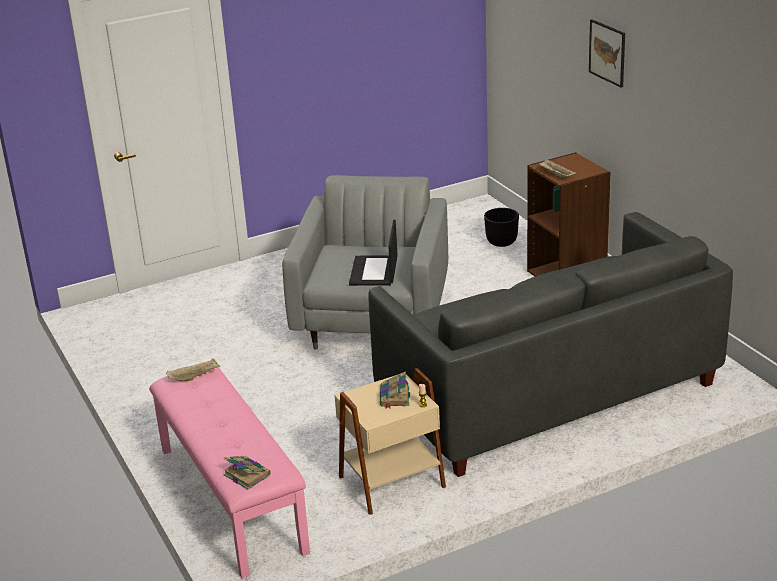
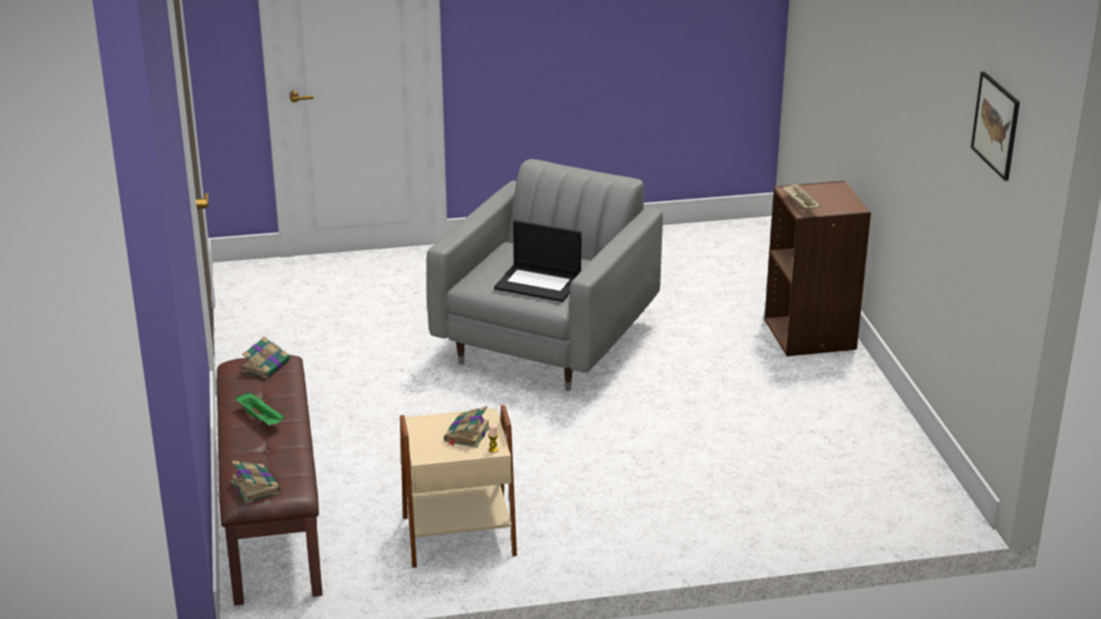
camera: 15 degrees right, 0 degrees up
pink bench [149,367,310,579] -> brown bench [217,355,323,606]
beige tray [166,358,220,381] -> book [241,336,290,378]
laptop [349,220,398,286] -> laptop turned 90 degrees counterclockwise [494,220,582,302]
grey sofa [368,212,733,477] -> none
black planter [484,208,519,247] -> none
picture [589,19,625,87] -> picture moved to [971,72,1020,181]
none -> green tray [235,392,284,425]

